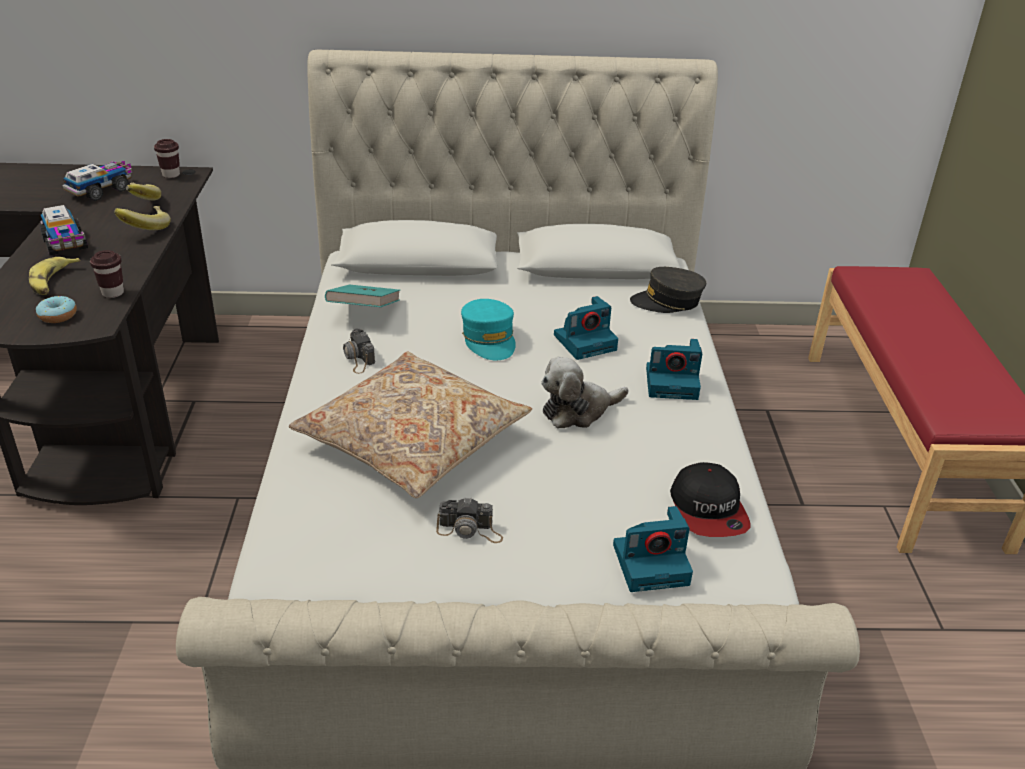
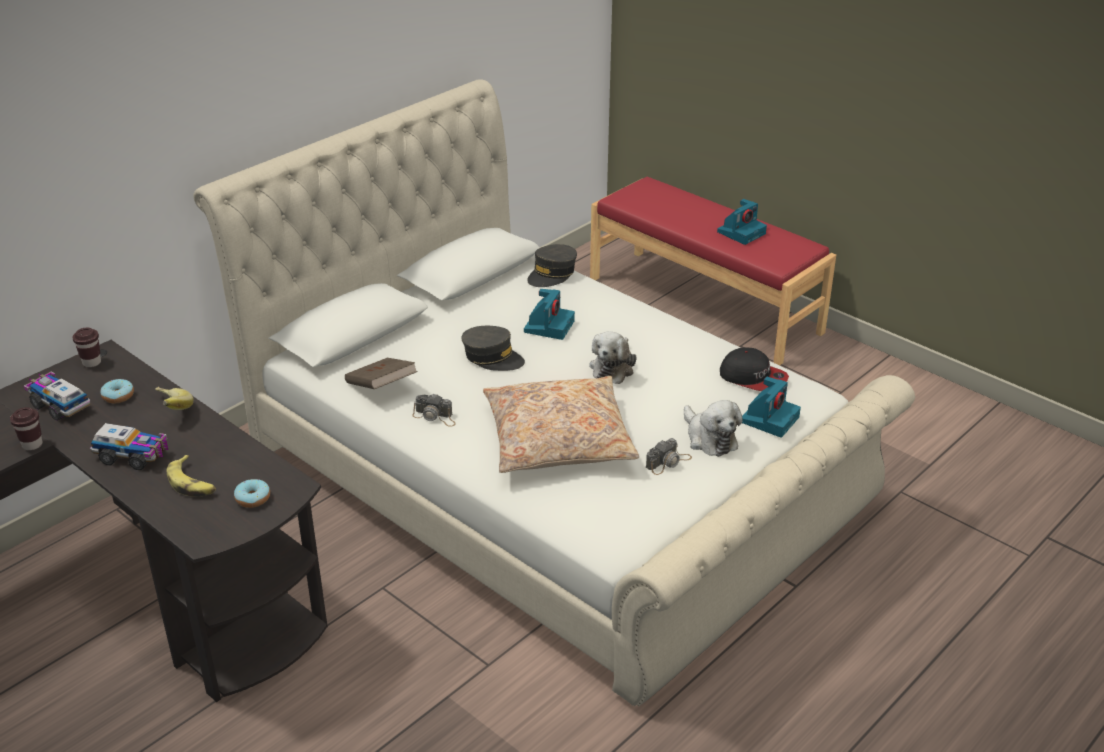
camera: 45 degrees left, 0 degrees up
toy truck [63,161,132,201] -> toy truck turned 45 degrees counterclockwise [24,371,90,421]
brown cup [90,250,124,298] -> brown cup moved to [10,407,42,450]
banana [126,183,161,201] -> donut [100,379,134,403]
turquoise book [325,285,400,307] -> brown book [345,358,418,389]
turquoise cap [461,299,516,360] -> grey cap [461,326,525,371]
camera [646,339,702,400] -> camera moved to [717,199,767,245]
none -> plush toy [684,400,743,457]

